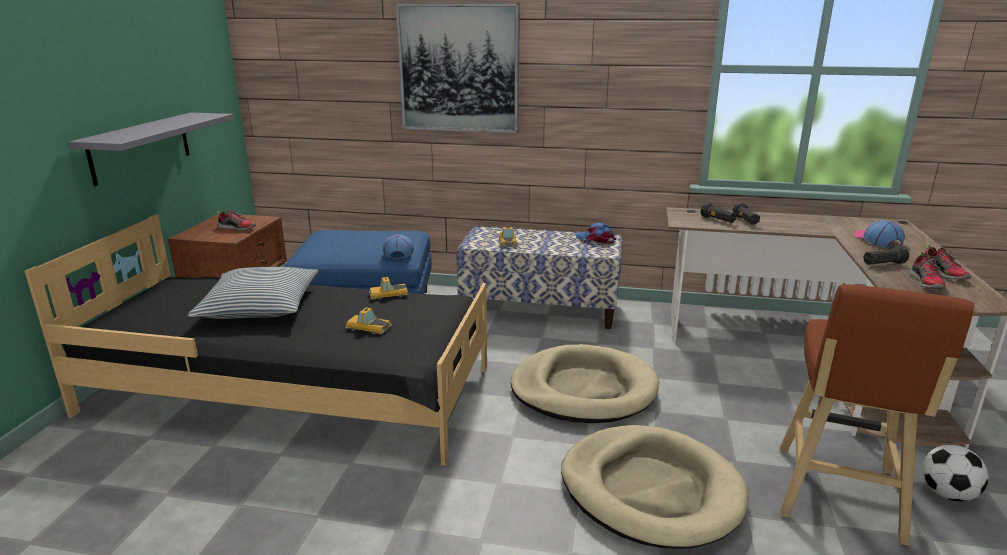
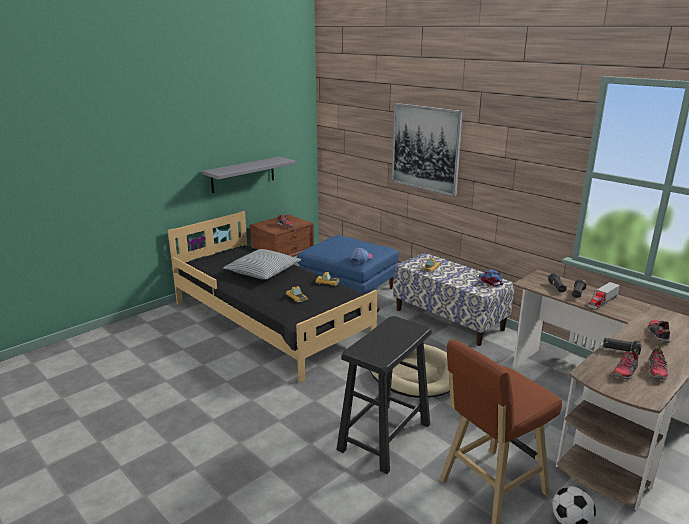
camera: 35 degrees right, 0 degrees up
beige dog bed [561,425,748,549] -> black stool [337,316,431,474]
cap [853,220,905,248] -> shoe [647,320,670,343]
none -> toy truck [588,282,620,309]

